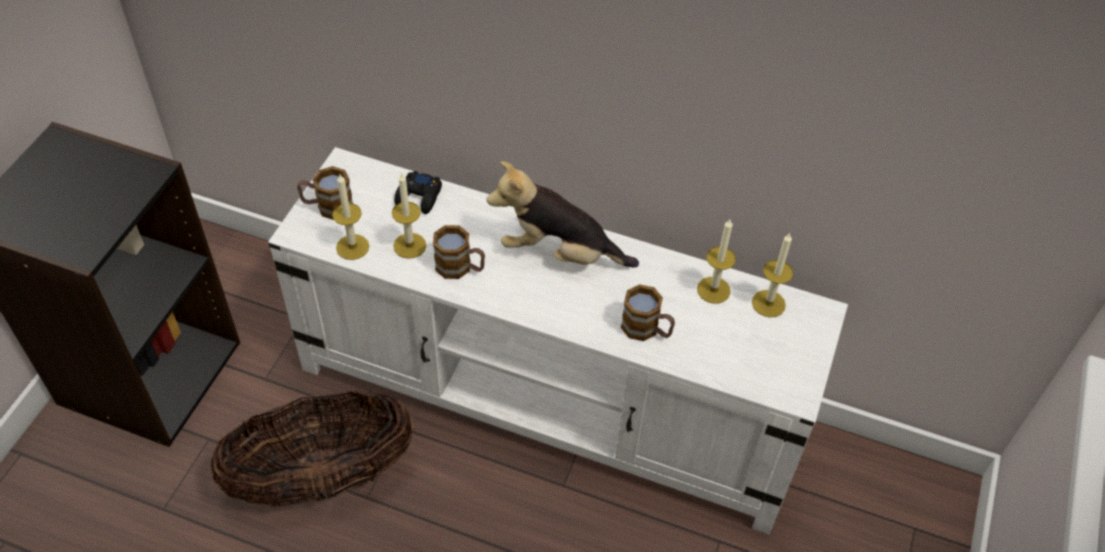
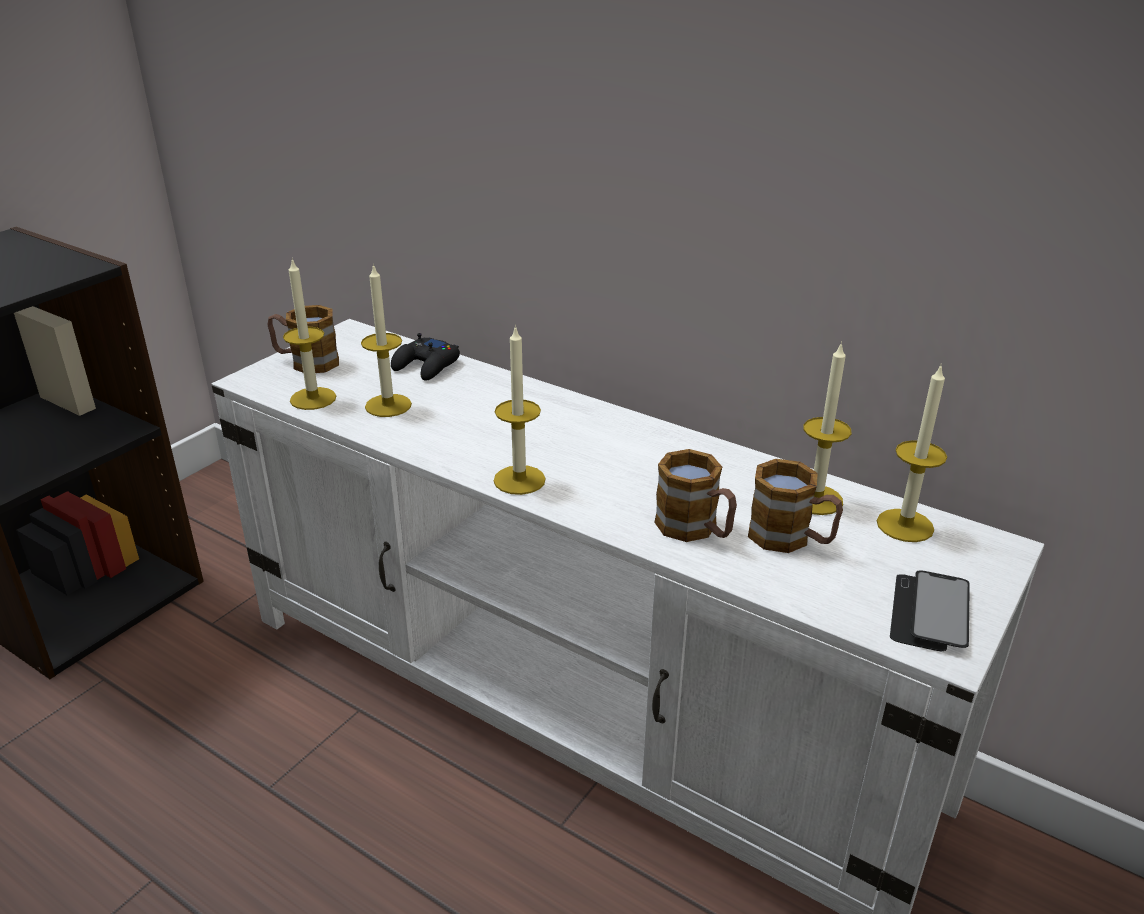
camera: 15 degrees right, 20 degrees down
basket [211,390,414,507] -> none
mug [433,225,485,279] -> mug moved to [748,459,843,553]
plush toy [487,161,639,267] -> none
none -> candle [494,325,546,495]
none -> phone [890,570,970,651]

